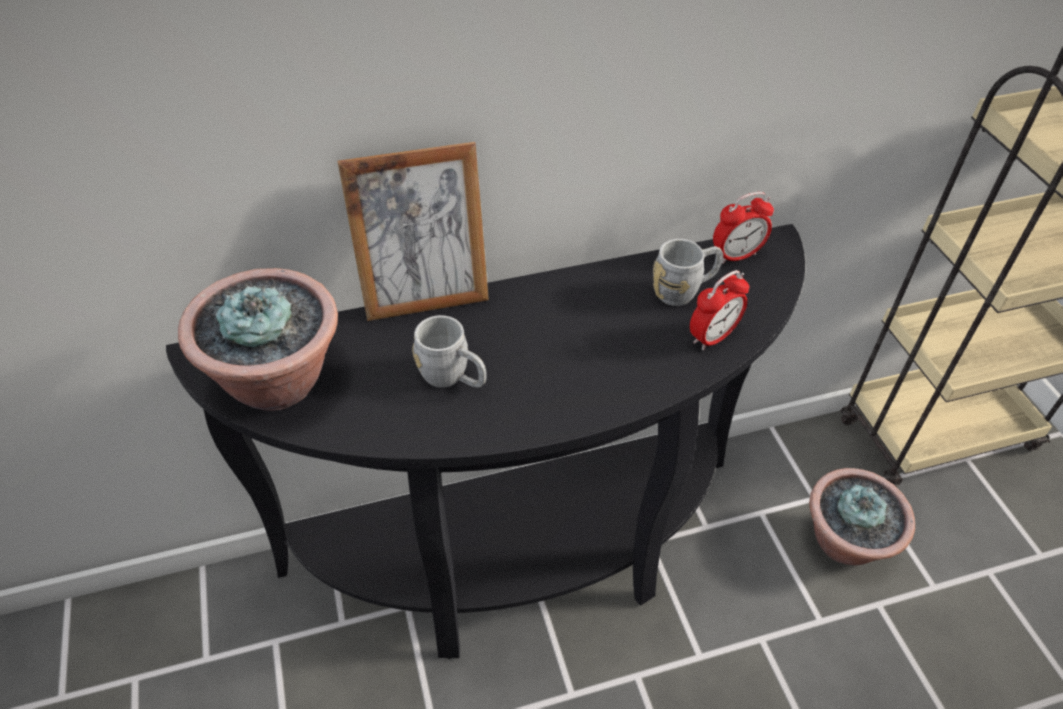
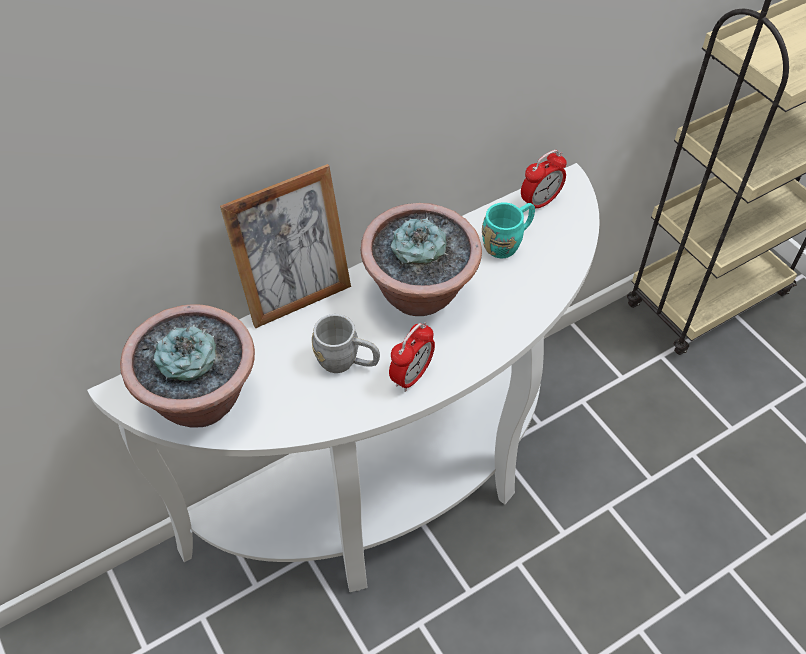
camera: 15 degrees left, 5 degrees up
black console table [166,224,805,659] -> white console table [87,163,600,592]
grey mug [653,239,723,306] -> turquoise mug [482,203,535,258]
alarm clock [690,270,750,350] -> alarm clock moved to [389,322,435,392]
potted plant [809,468,915,566] -> potted plant moved to [361,203,482,316]

